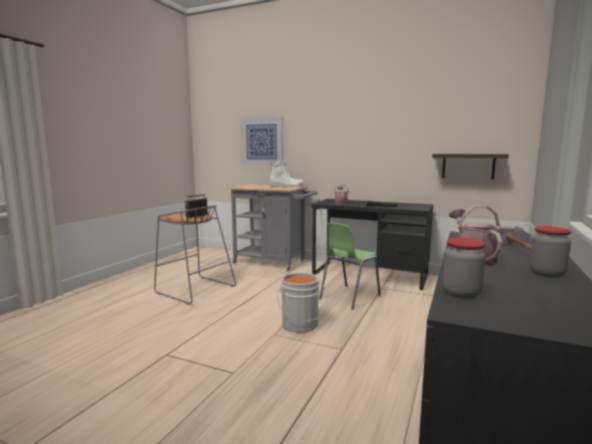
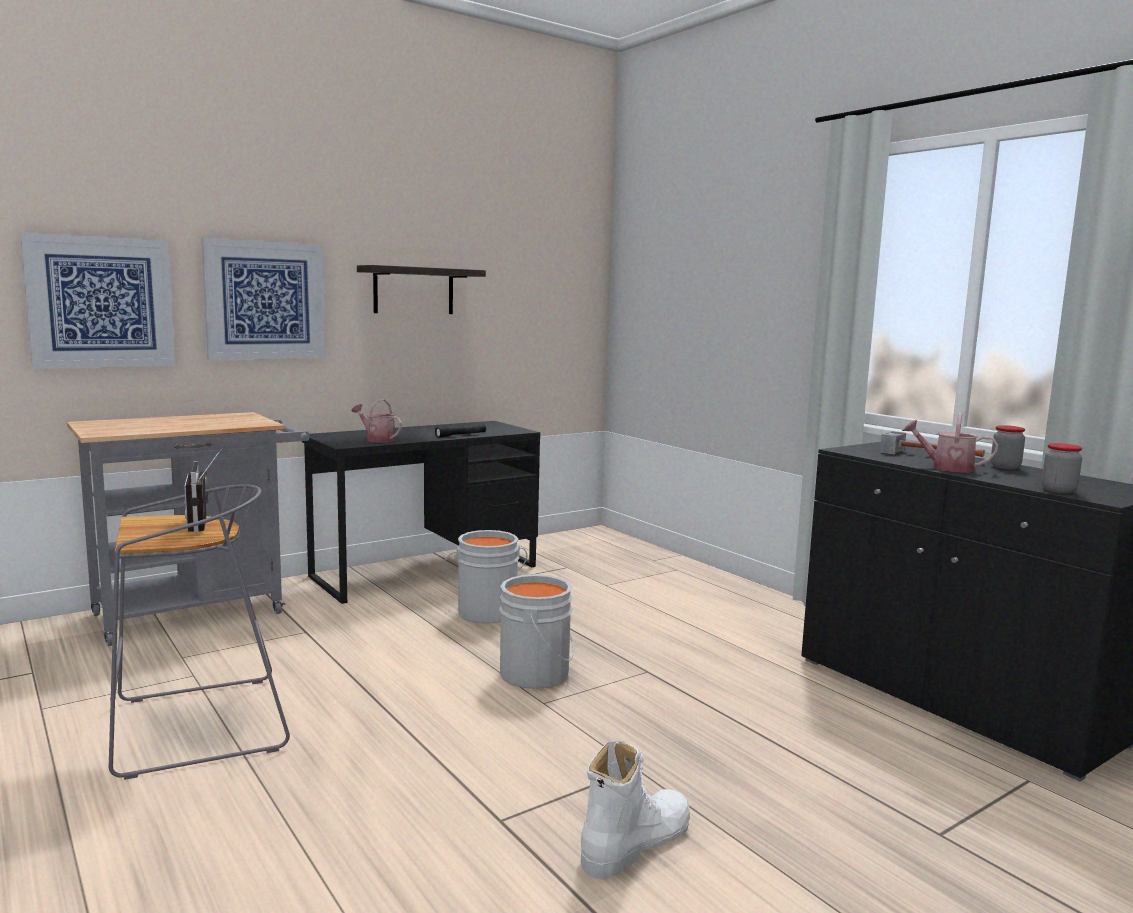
camera: 60 degrees left, 0 degrees up
white boot [270,160,304,187] -> white boot moved to [581,741,690,879]
green chair [319,223,381,310] -> grey bucket [443,530,527,624]
shelf [432,154,509,180] -> shelf moved to [357,265,486,314]
none -> picture [202,238,325,360]

